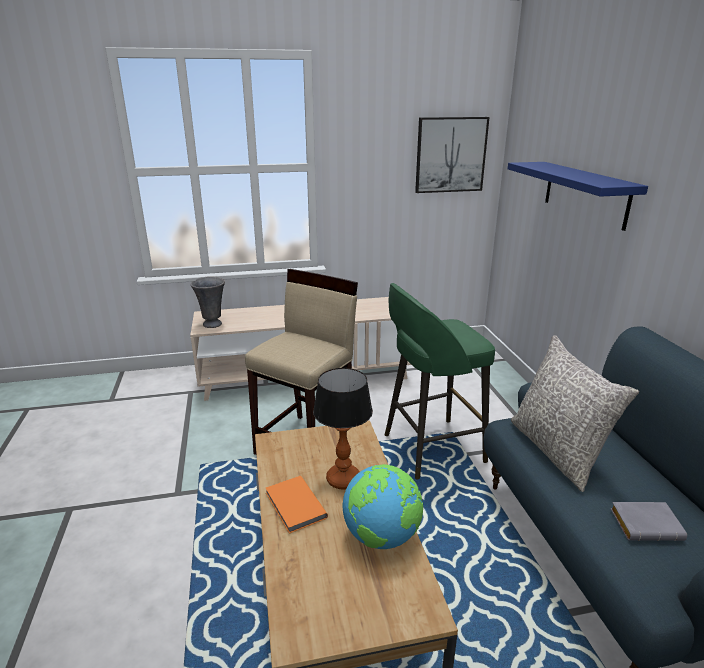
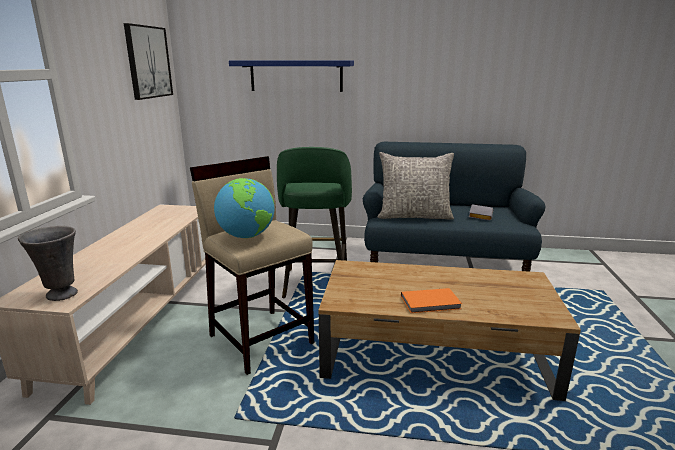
camera: 70 degrees left, 5 degrees down
table lamp [313,368,373,490] -> none
globe [343,464,423,549] -> globe moved to [214,178,274,238]

